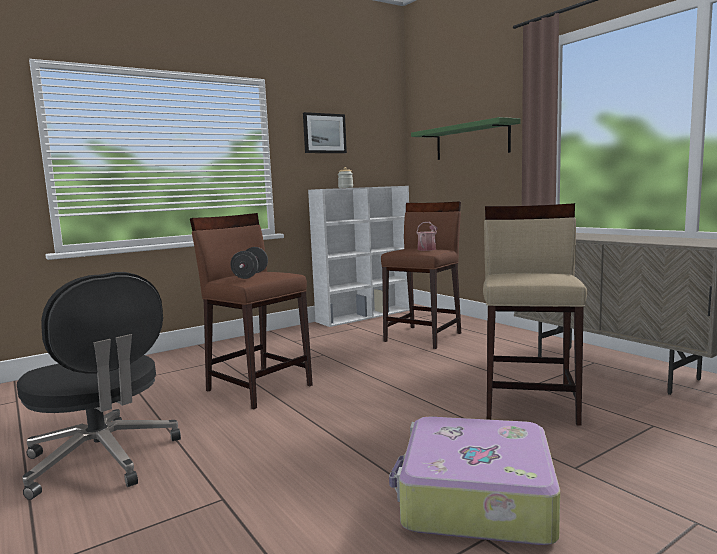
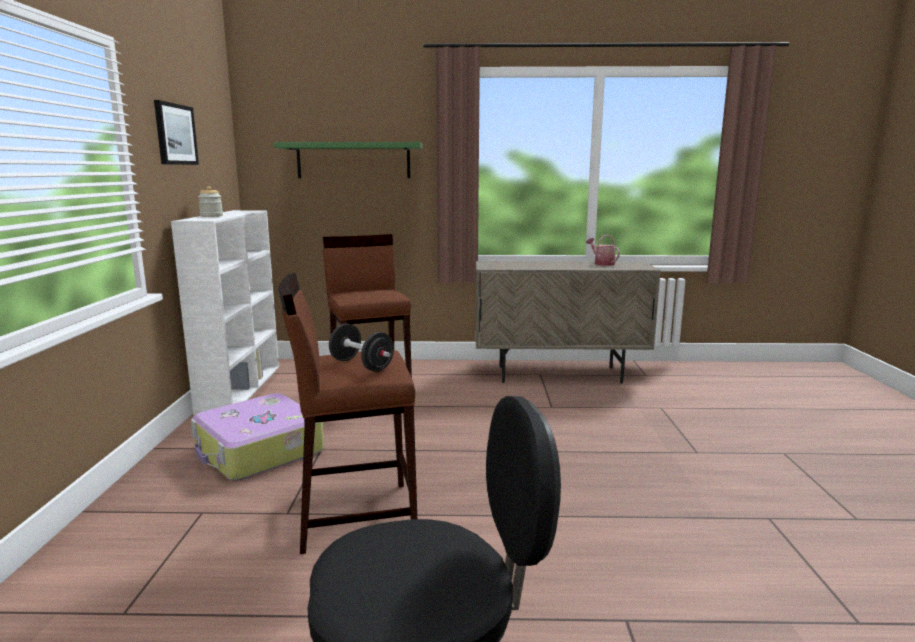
camera: 55 degrees left, 5 degrees up
suitcase [389,416,560,545] -> suitcase moved to [191,393,324,481]
watering can [416,222,437,251] -> watering can moved to [586,235,620,266]
beige stool [483,203,588,426] -> none

